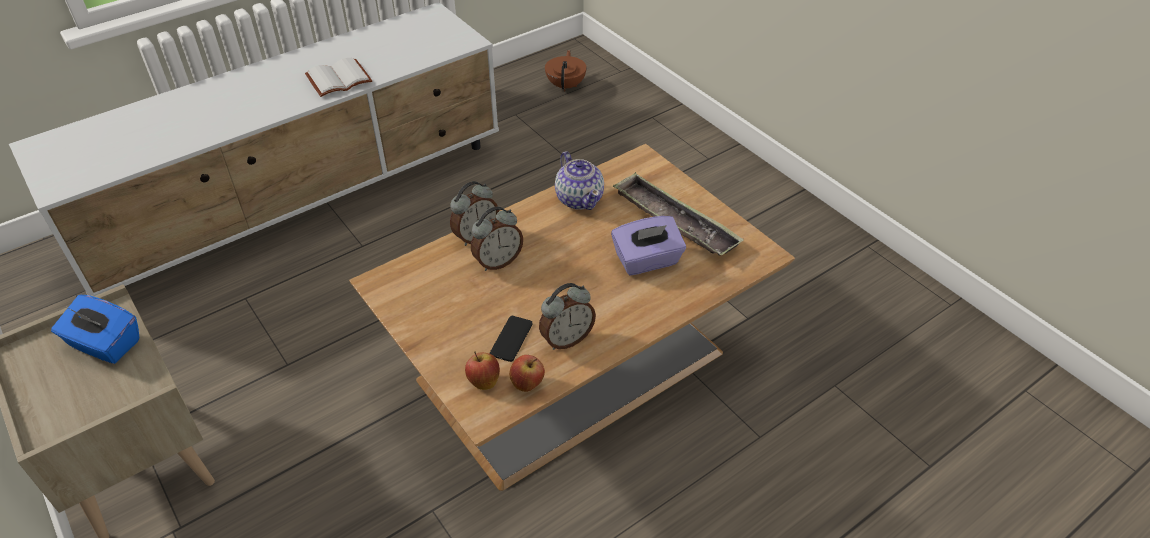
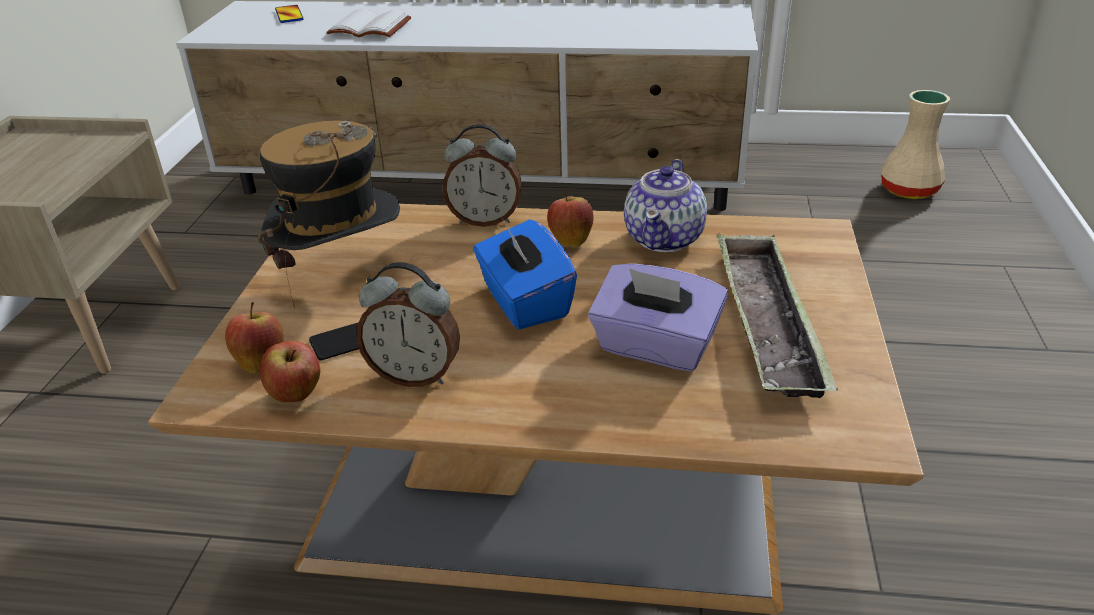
camera: 45 degrees right, 10 degrees down
blue tissue box [51,295,139,364] -> blue tissue box moved to [473,218,577,329]
white book [305,58,372,97] -> white book moved to [326,9,411,37]
alarm clock [471,207,523,271] -> none
brown teapot [545,50,587,91] -> beige vase [881,90,950,199]
none -> hat [257,120,400,309]
none -> phone [275,5,304,23]
none -> apple [547,188,594,247]

